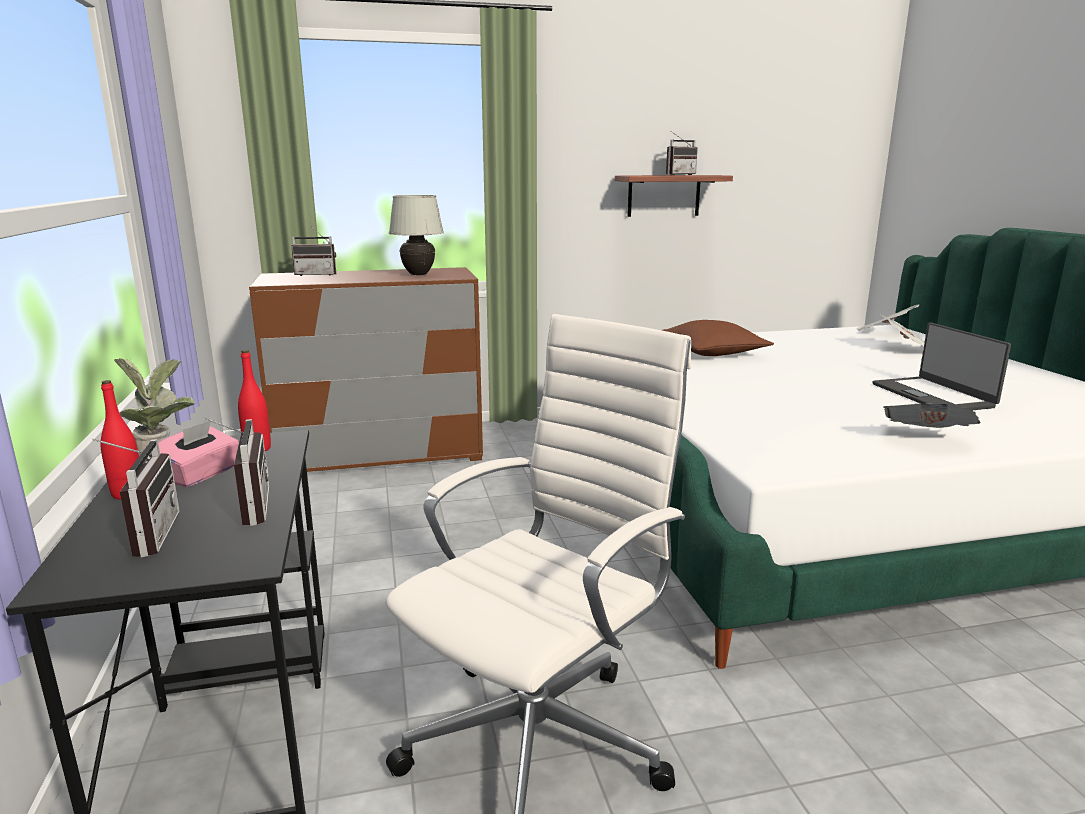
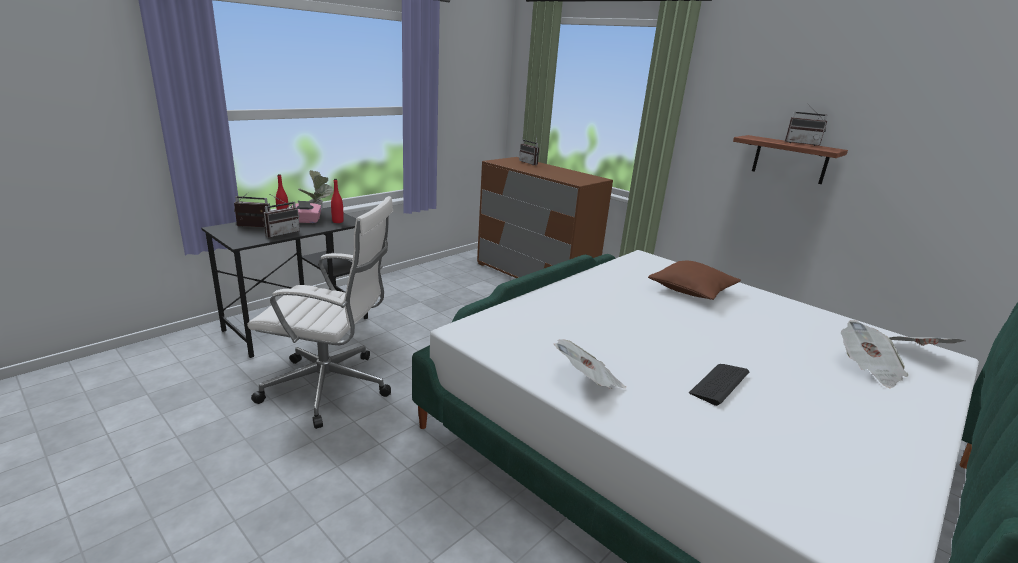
camera: 55 degrees right, 5 degrees up
radio [92,439,180,557] -> radio turned 135 degrees counterclockwise [234,193,270,228]
white table lamp [389,195,444,275] -> none
laptop [872,322,1011,410] -> keyboard [689,364,749,406]

